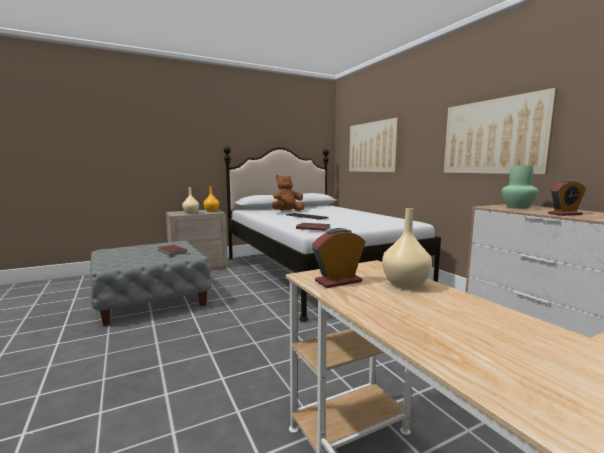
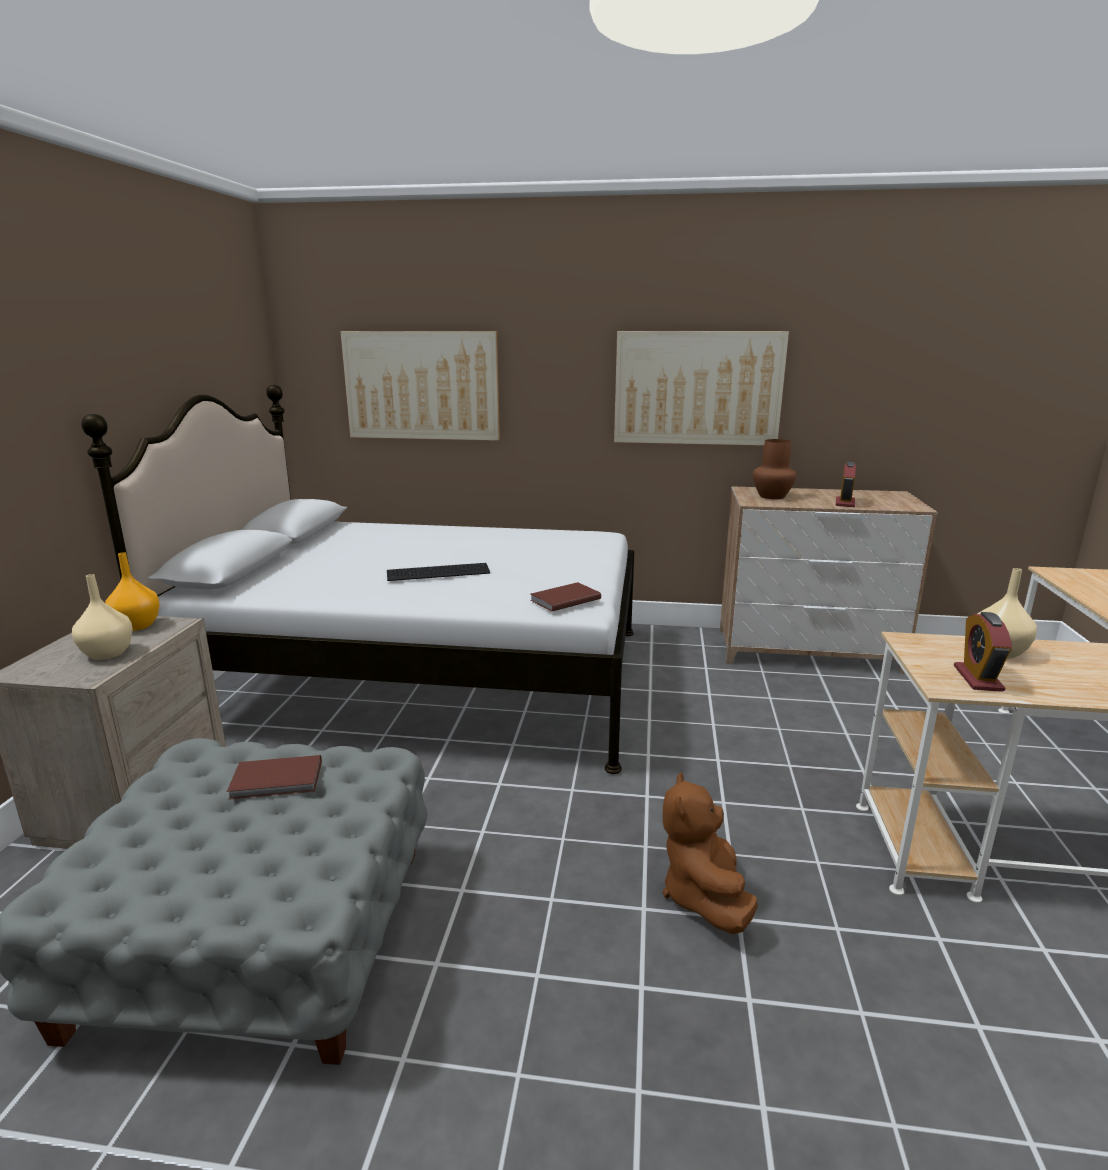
camera: 55 degrees left, 10 degrees up
brown plush toy [272,175,305,211] -> brown plush toy moved to [662,772,758,934]
green vase [501,166,538,209] -> brown vase [753,439,796,499]

